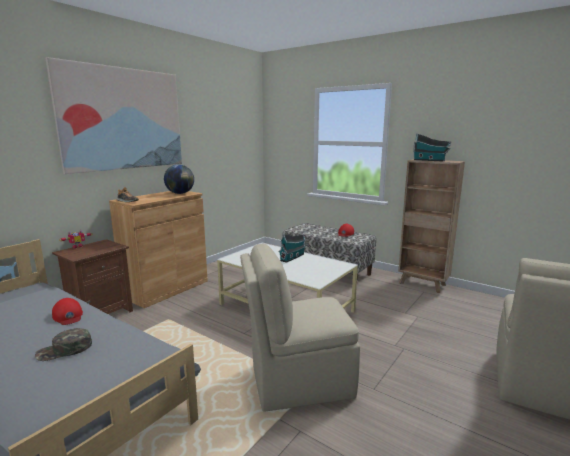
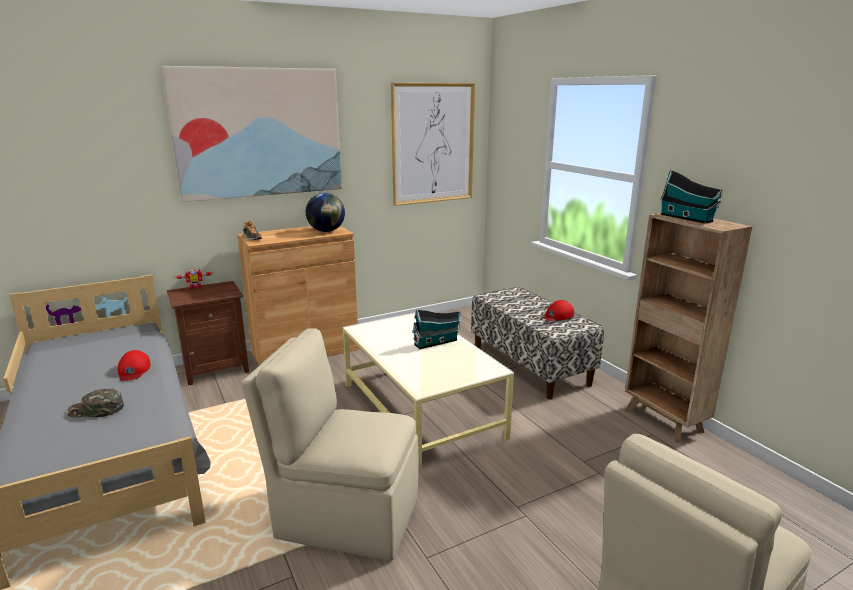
camera: 25 degrees right, 5 degrees up
none -> picture [391,83,475,206]

